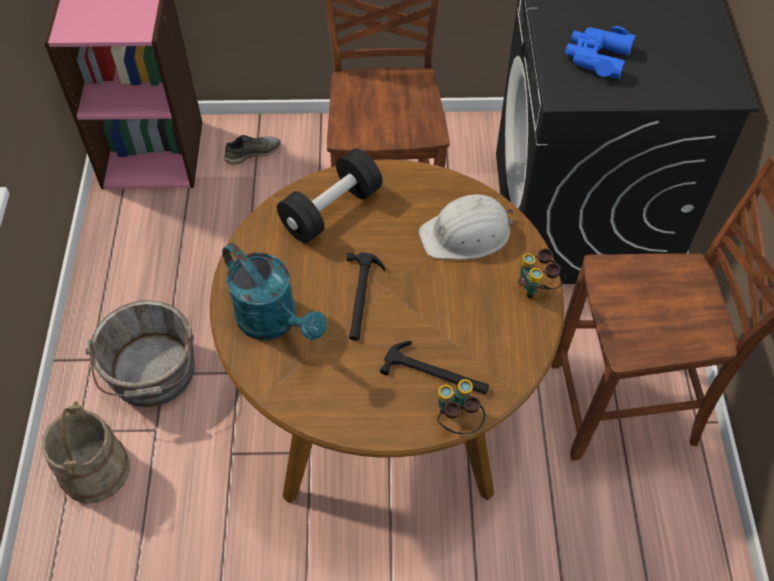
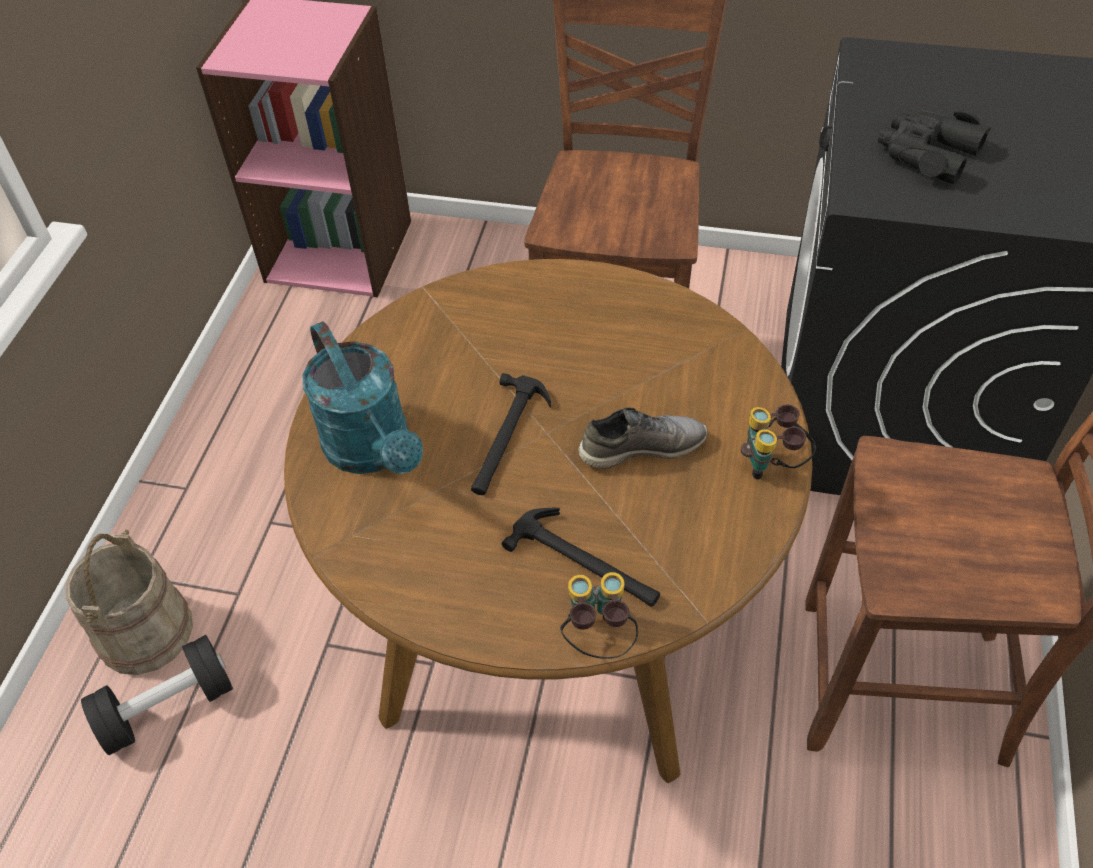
camera: 15 degrees right, 5 degrees down
grey bucket [85,300,195,407] -> none
grey shoe [224,135,281,165] -> grey shoe moved to [578,408,708,469]
black dumbbell [277,148,383,243] -> black dumbbell moved to [81,635,233,755]
white hard hat [419,194,514,260] -> none
blue binoculars [565,26,636,79] -> black binoculars [878,109,991,185]

